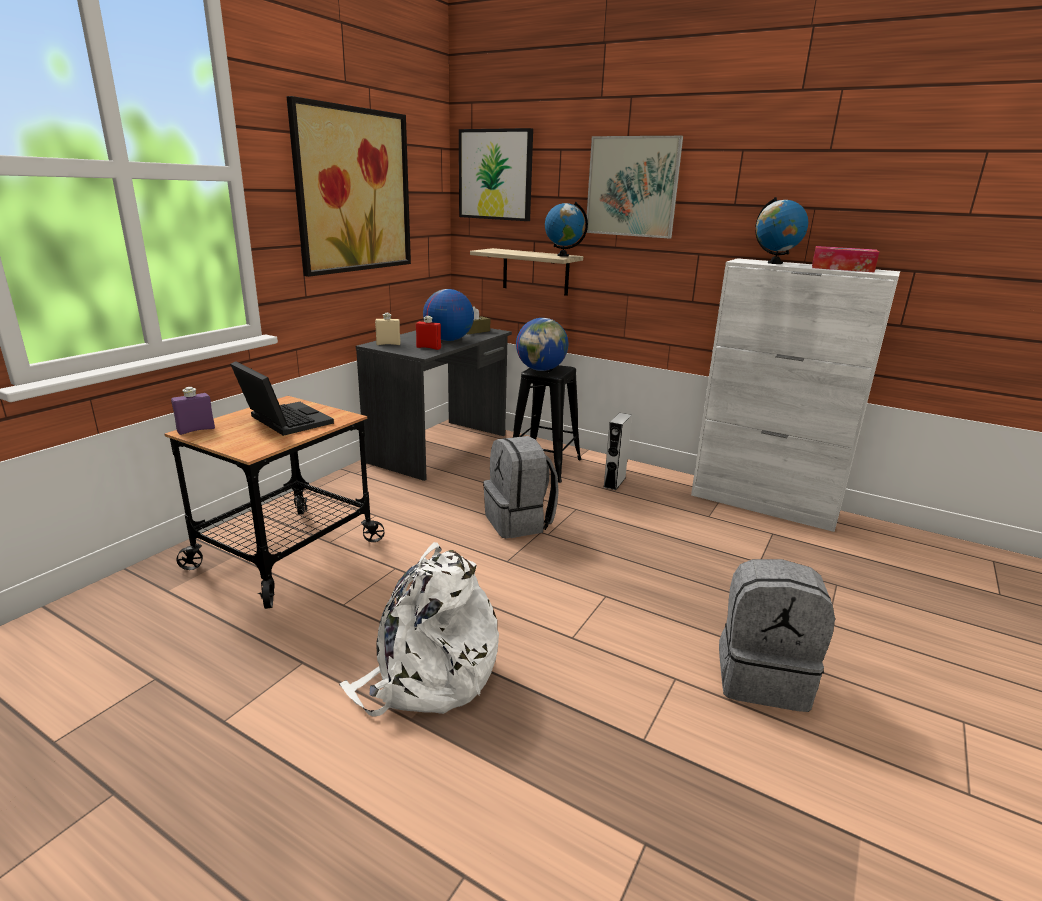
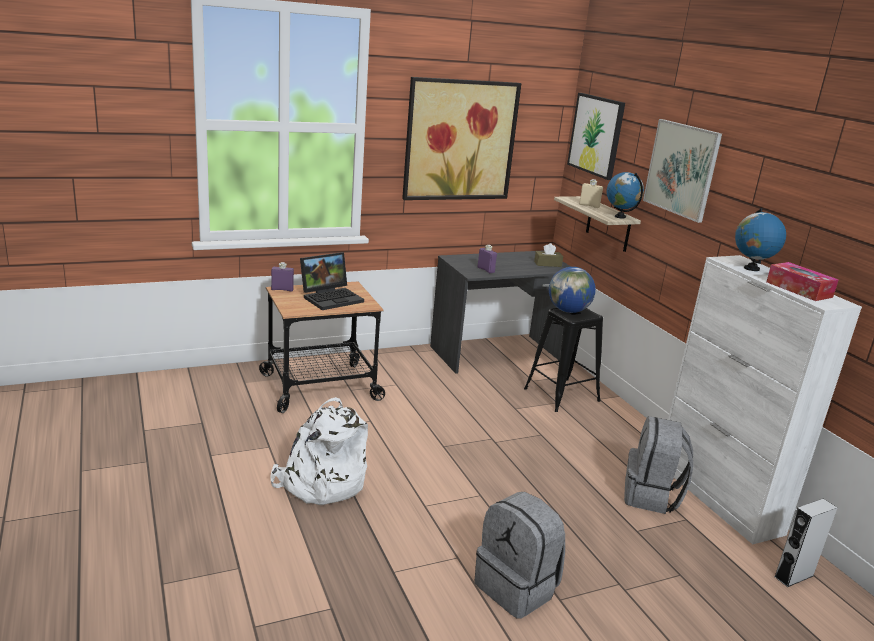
camera: 35 degrees right, 0 degrees up
laptop [230,361,334,436] -> laptop turned 60 degrees clockwise [300,252,364,310]
beige bottle [375,313,400,345] -> beige bottle moved to [579,179,603,208]
red bottle [416,316,441,350] -> purple bottle [477,245,497,273]
globe [423,289,474,341] -> none
grey backpack [483,436,559,538] -> grey backpack moved to [624,416,693,514]
grey speaker [603,413,632,490] -> grey speaker moved to [774,499,837,587]

